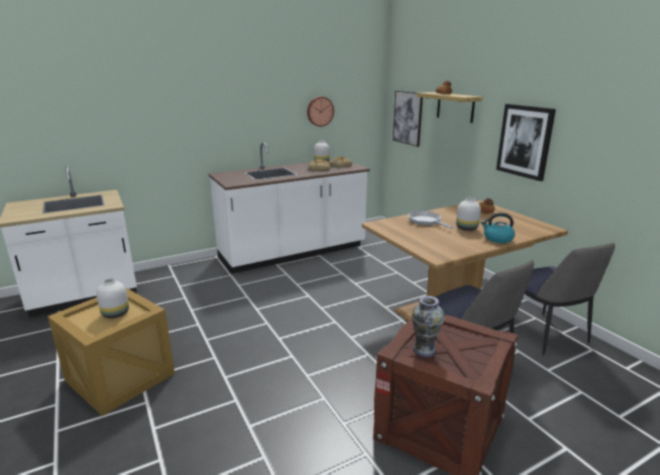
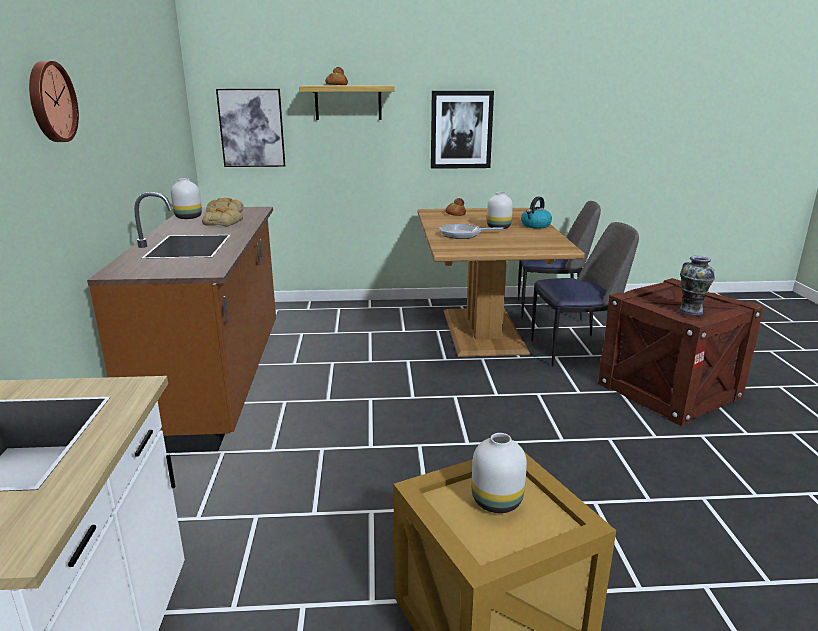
camera: 65 degrees left, 0 degrees up
white counter [209,142,370,274] -> brown counter [87,192,276,453]
wall clock [307,97,334,127] -> wall clock moved to [29,61,79,142]

